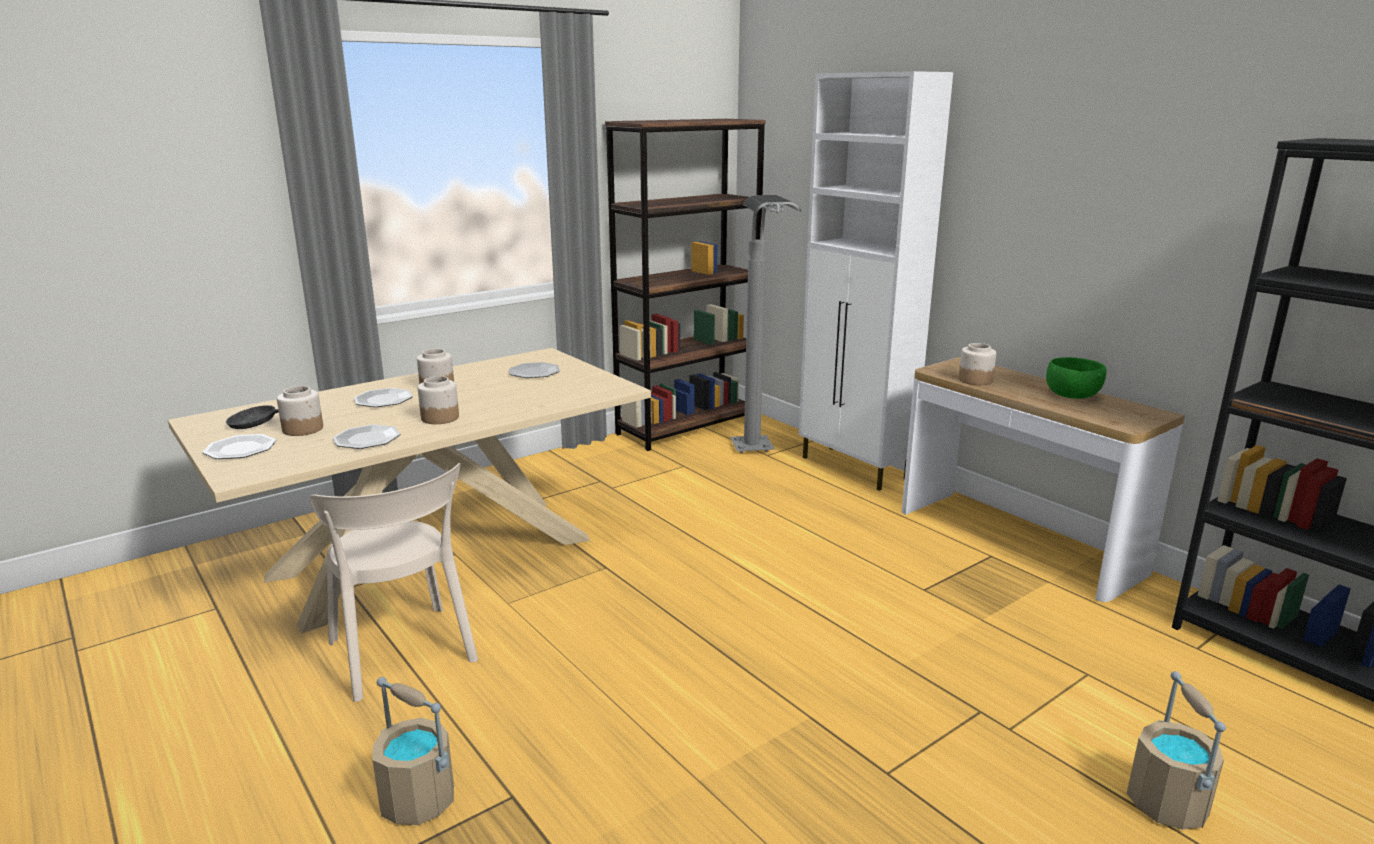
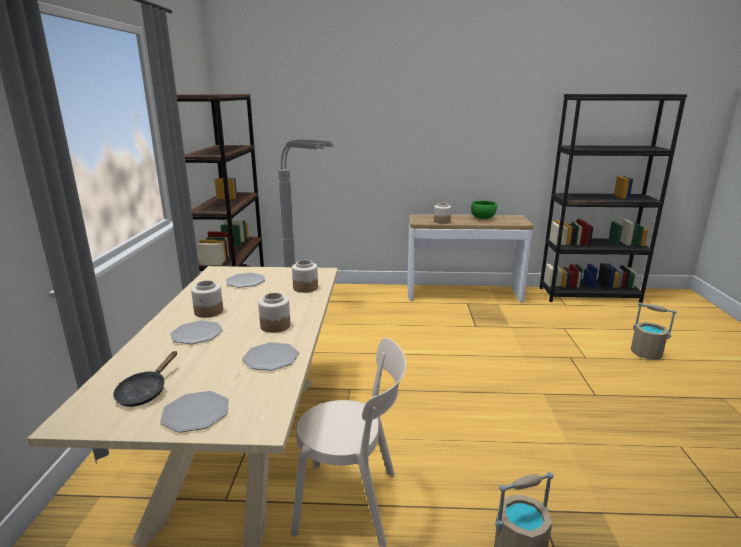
camera: 50 degrees left, 0 degrees up
jar [277,386,323,436] -> jar moved to [292,260,318,293]
white cabinet [799,71,953,491] -> none

